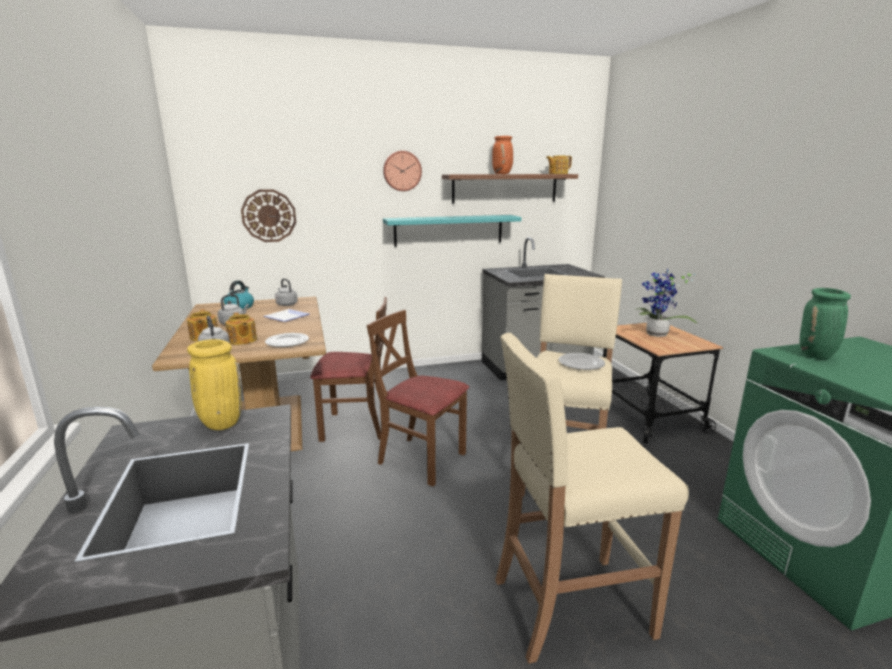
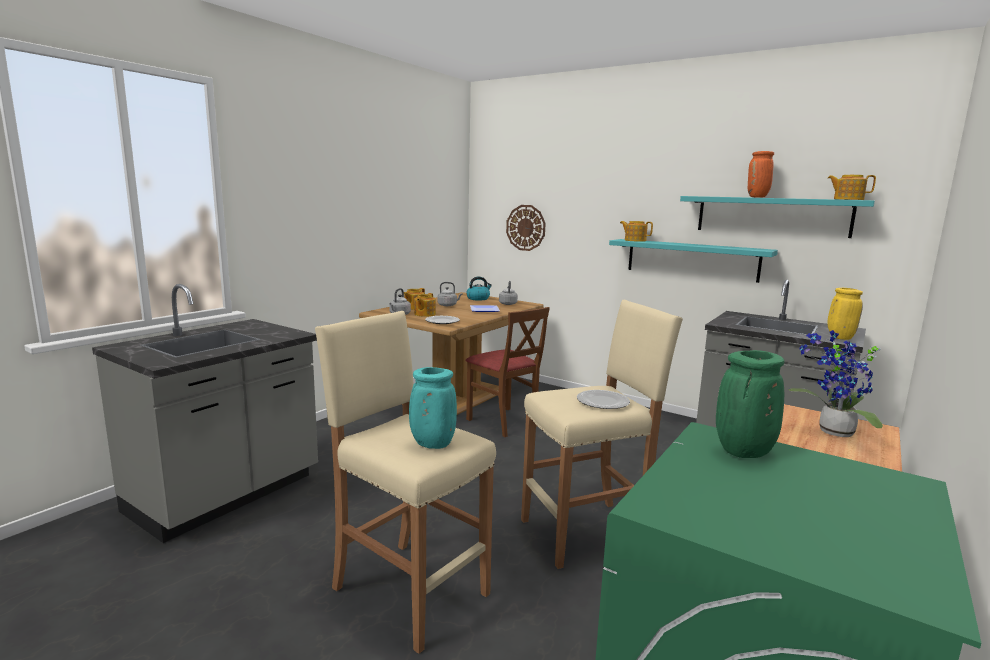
camera: 50 degrees right, 5 degrees down
yellow vase [187,339,242,430] -> yellow vase moved to [827,288,863,340]
brown chair [367,310,469,486] -> none
wall clock [383,151,422,191] -> none
brown shelf [442,174,578,204] -> turquoise shelf [680,196,875,238]
none -> turquoise vase [409,367,457,449]
none -> teapot [620,221,653,242]

